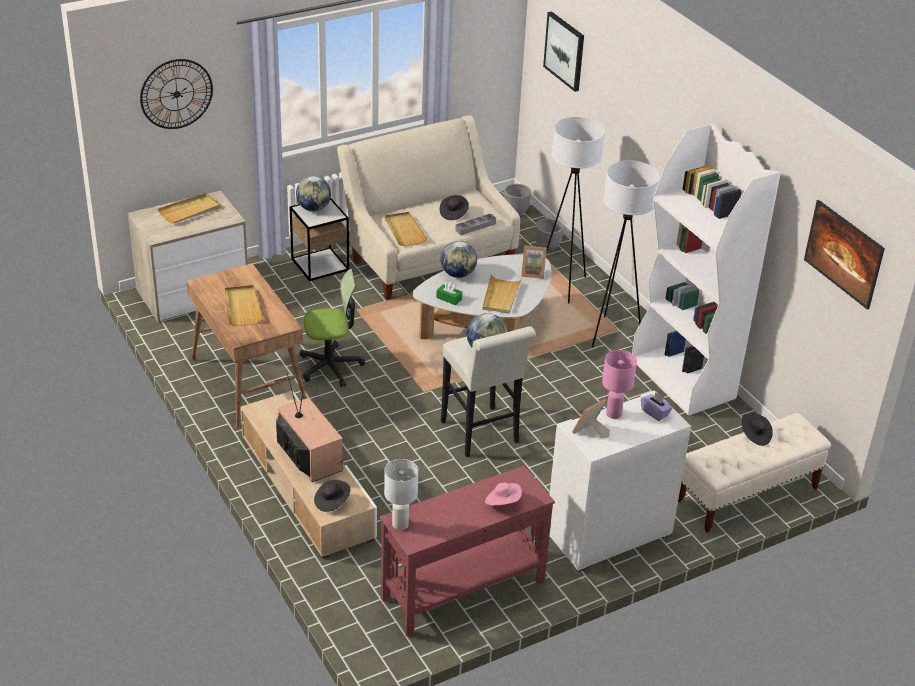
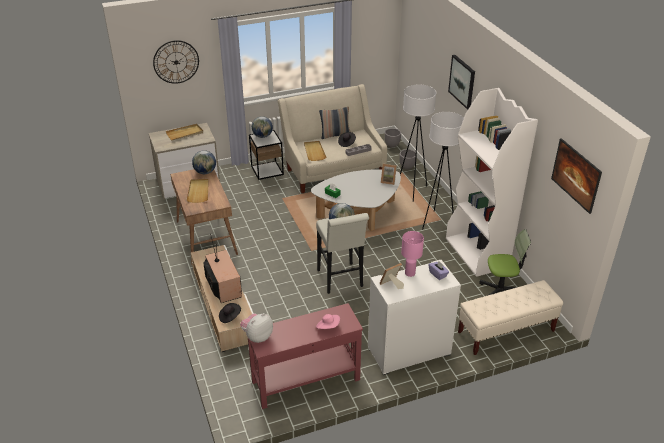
camera: 10 degrees right, 0 degrees up
office chair [300,269,365,387] -> office chair moved to [479,229,531,296]
white table lamp [384,459,418,530] -> plush toy [240,313,273,343]
globe [441,241,477,278] -> globe moved to [192,150,216,174]
beige tray [482,274,522,314] -> none
picture [543,11,584,92] -> picture moved to [448,55,475,110]
black hat [742,413,773,446] -> none
none -> pillow [319,107,350,139]

